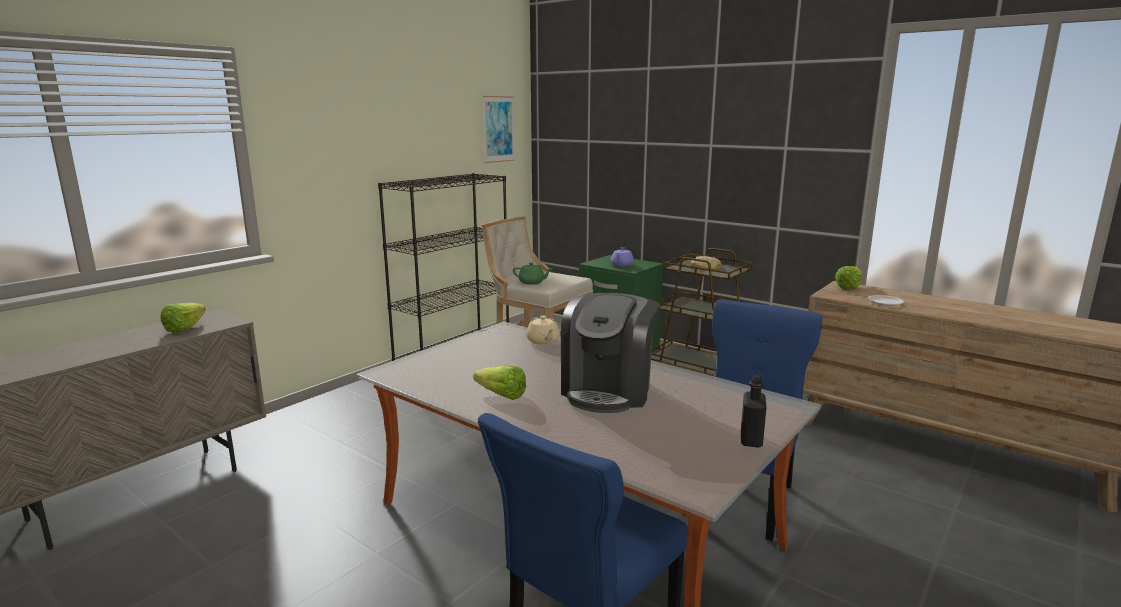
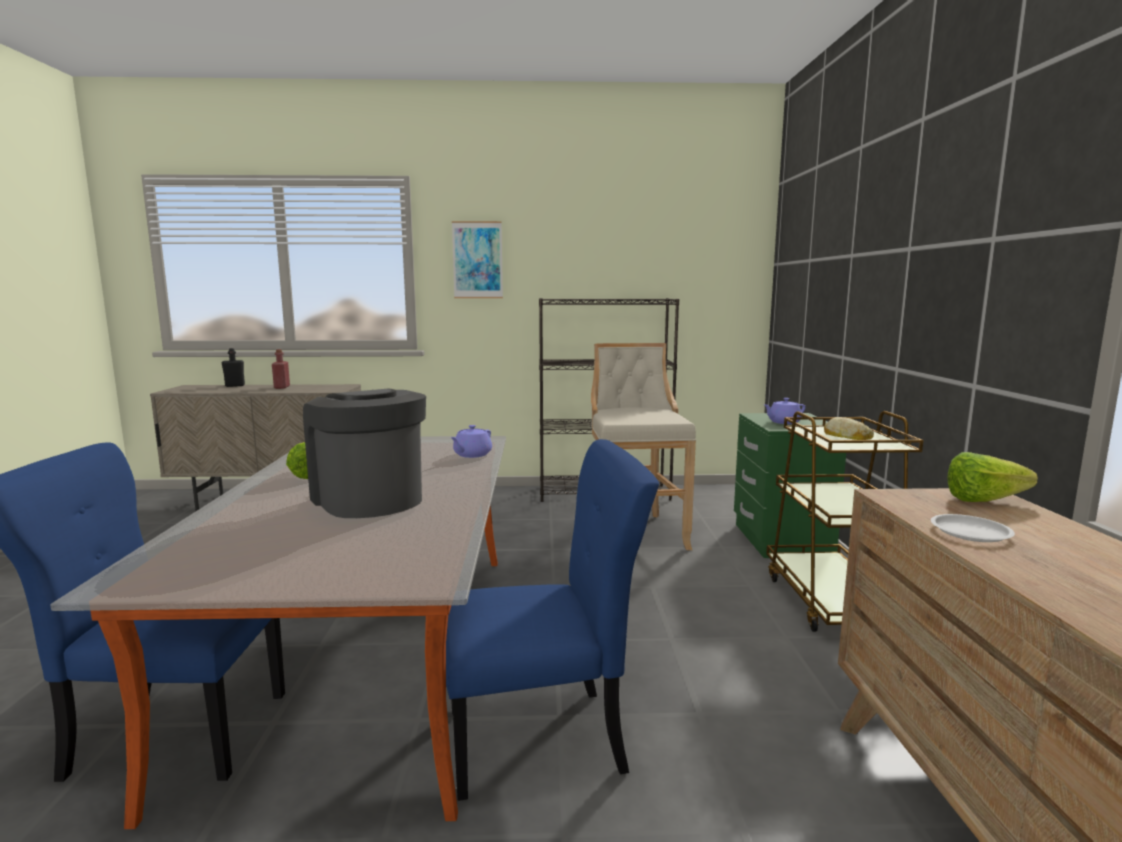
camera: 50 degrees right, 5 degrees down
lettuce [160,303,206,333] -> none
picture [483,96,515,163] -> picture moved to [452,221,503,298]
green teapot [513,262,553,285] -> none
beige teapot [526,316,560,345] -> purple teapot [451,425,492,458]
coffee machine [561,293,660,413] -> coffee machine turned 75 degrees clockwise [303,389,426,518]
black bottle [741,375,767,448] -> black bottle moved to [222,348,245,387]
none -> red bottle [272,349,290,389]

